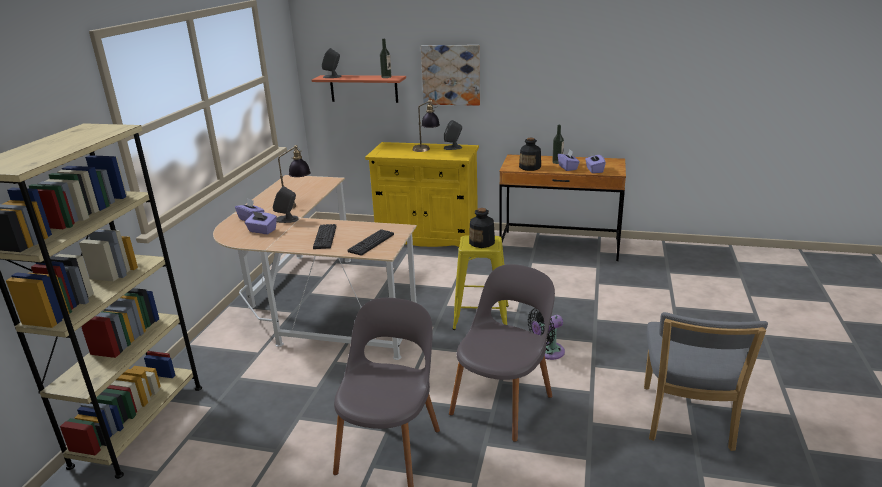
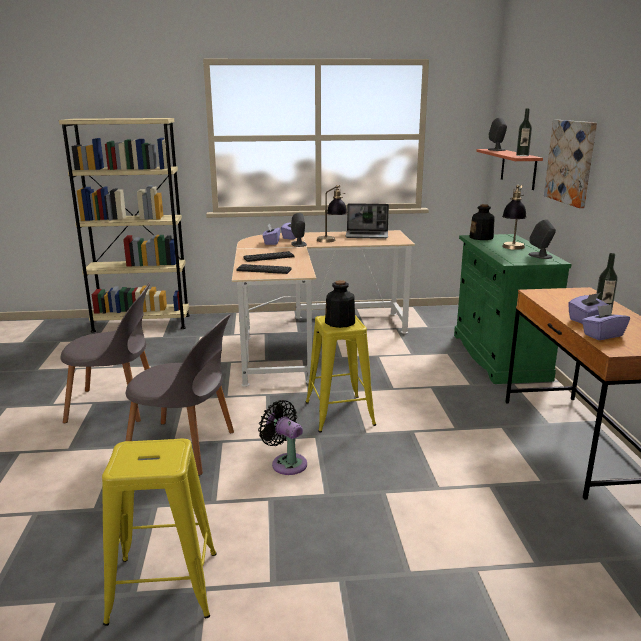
camera: 70 degrees right, 5 degrees down
yellow cabinet [365,142,479,247] -> green cabinet [454,234,572,384]
bottle [519,138,541,171] -> bottle moved to [469,204,495,240]
grey chair [644,312,768,451] -> yellow stool [102,439,217,626]
none -> laptop [345,203,389,239]

